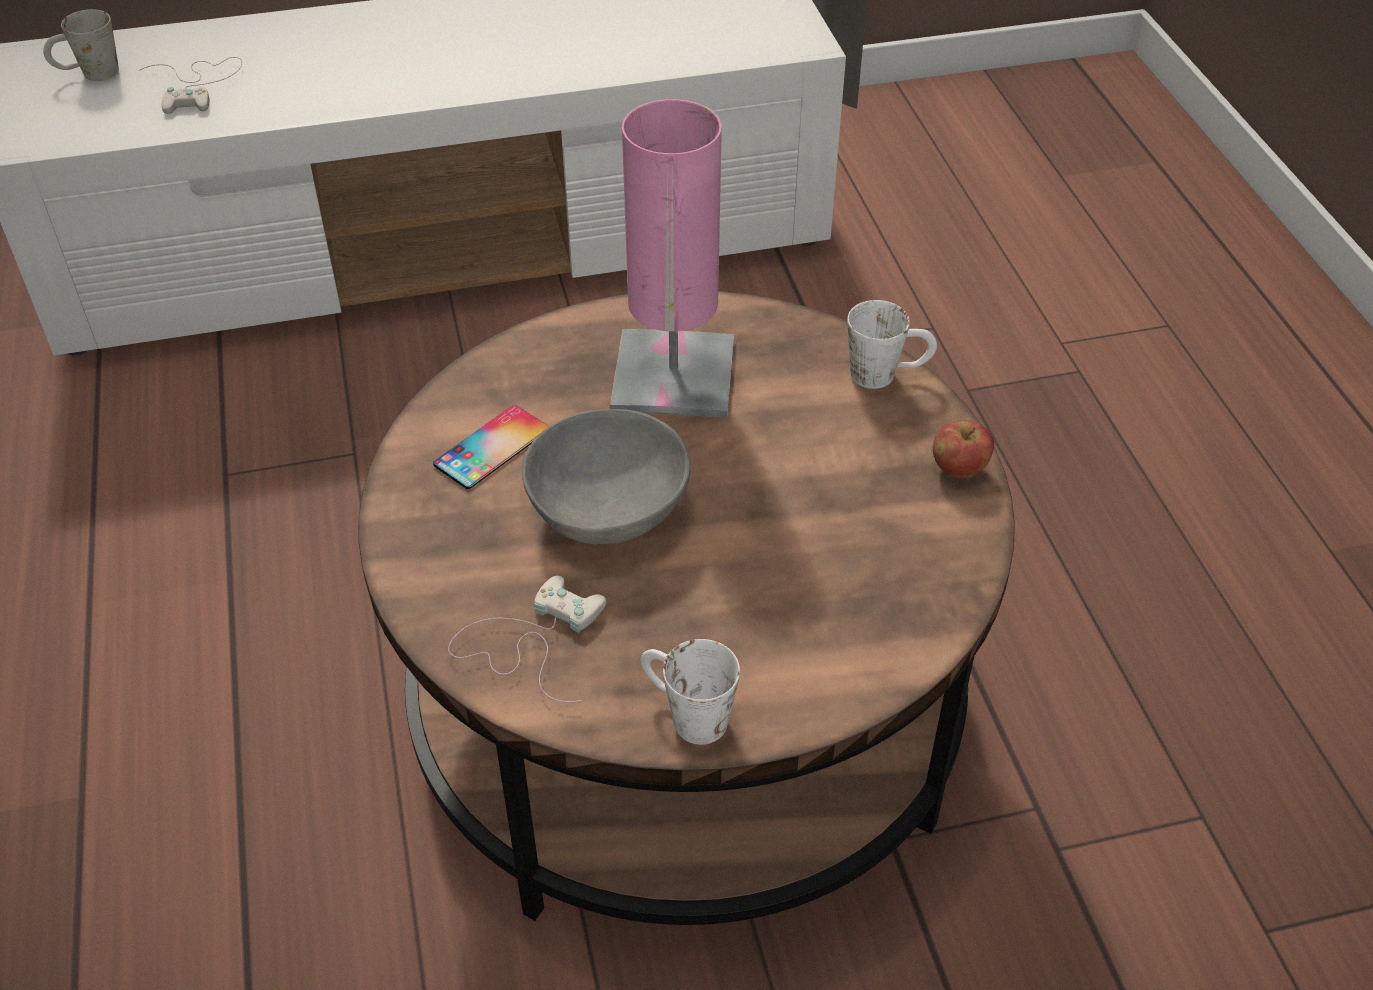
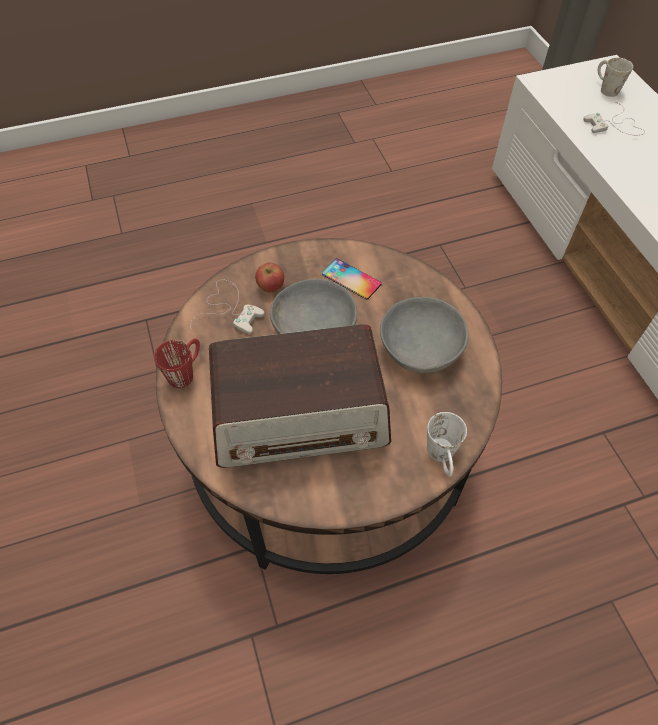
camera: 85 degrees right, 10 degrees up
pink table lamp [610,99,734,417] -> grey bowl [380,297,469,373]
white mug [641,639,740,745] -> red mug [154,338,200,388]
apple [933,420,994,478] -> apple moved to [255,263,284,292]
none -> radio [209,324,391,468]

